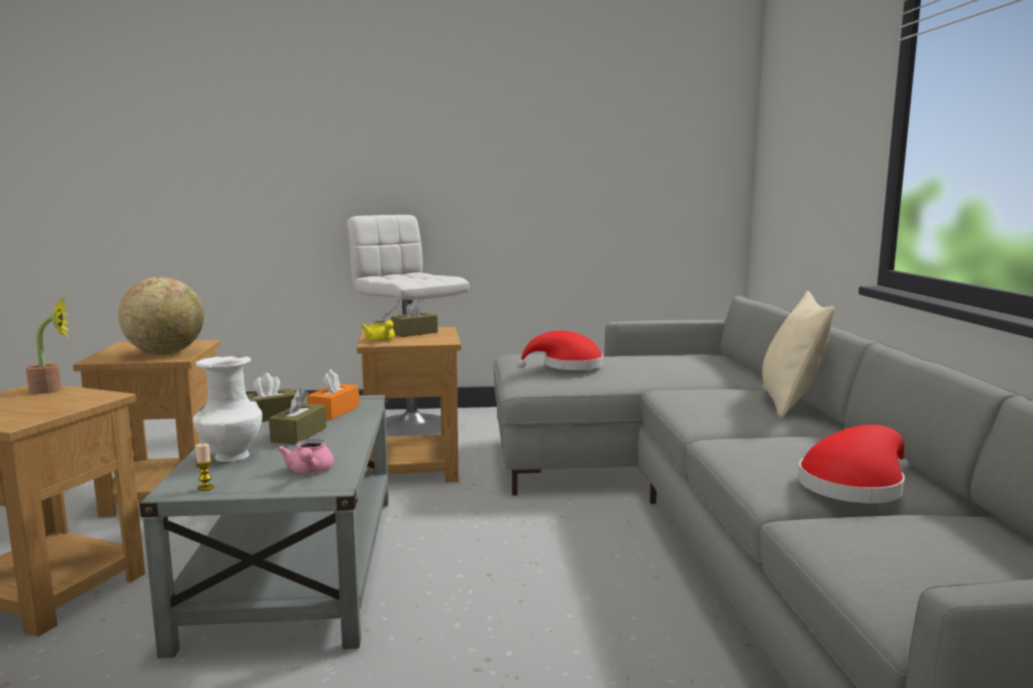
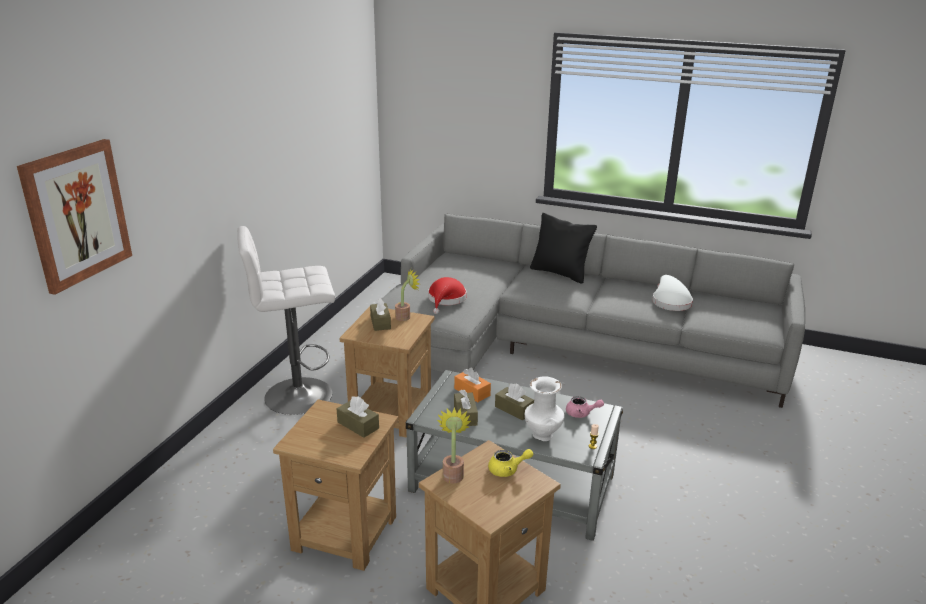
camera: 65 degrees left, 15 degrees up
globe [118,277,204,355] -> brown tissue box [337,396,379,438]
yellow teapot [361,320,395,341] -> yellow teapot moved to [488,449,533,477]
beige pillow [762,291,835,418] -> black pillow [530,213,597,284]
red hat [798,425,909,503] -> white hat [652,275,693,311]
none -> picture [17,139,132,295]
none -> potted plant [395,269,420,321]

